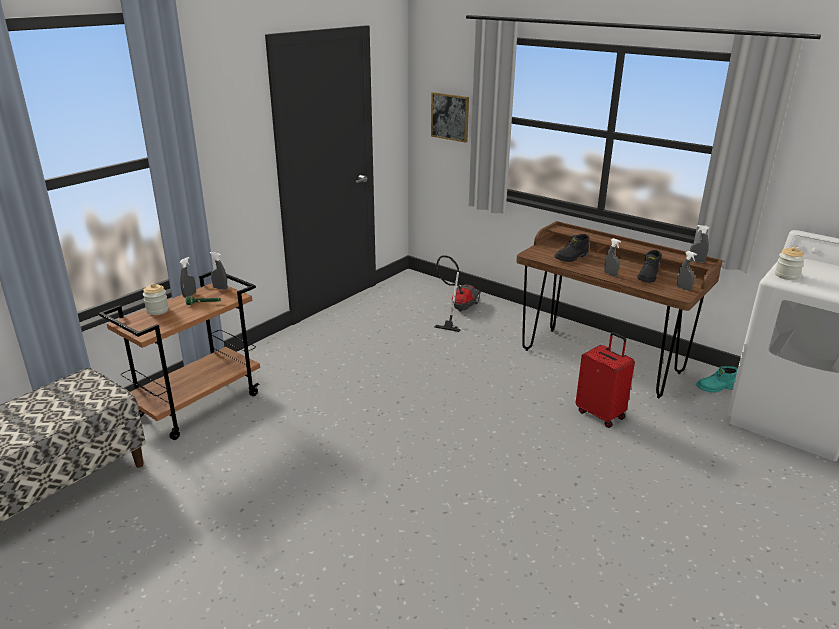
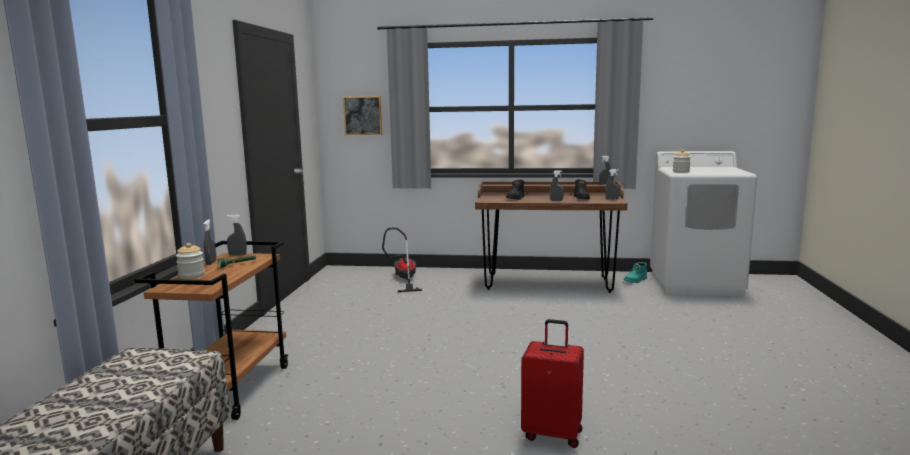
camera: 30 degrees left, 15 degrees down
red suitcase [576,332,635,428] -> red suitcase moved to [521,319,584,448]

